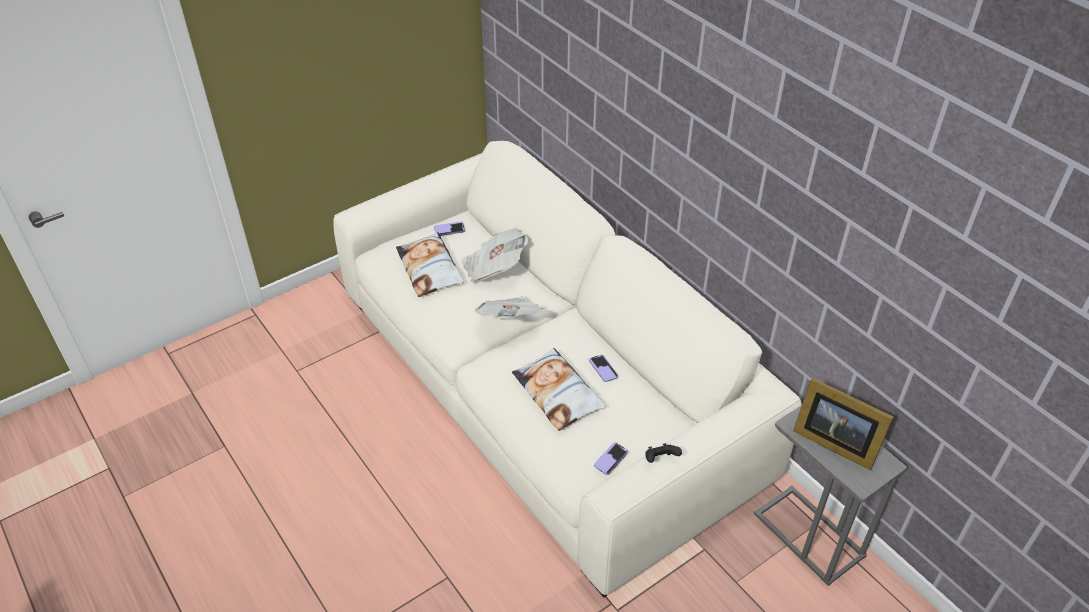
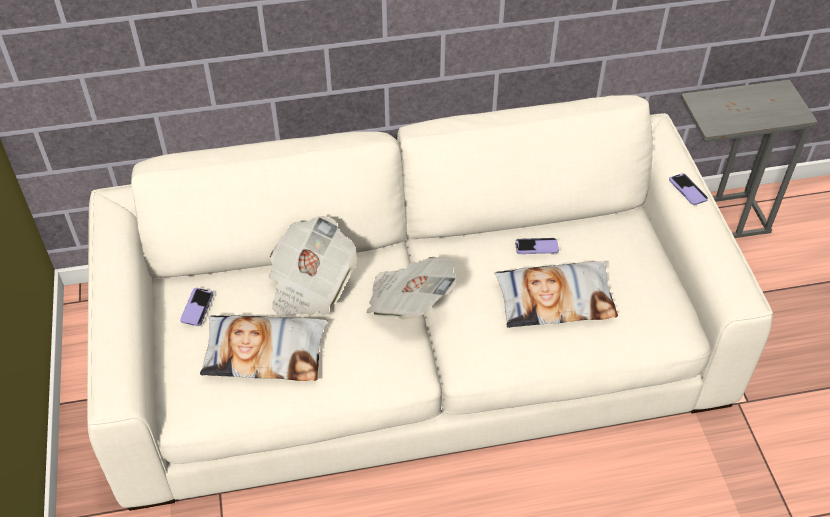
camera: 65 degrees left, 5 degrees up
phone [594,442,628,475] -> phone moved to [669,173,708,205]
black game controller [645,443,682,463] -> none
picture frame [793,378,894,470] -> none

